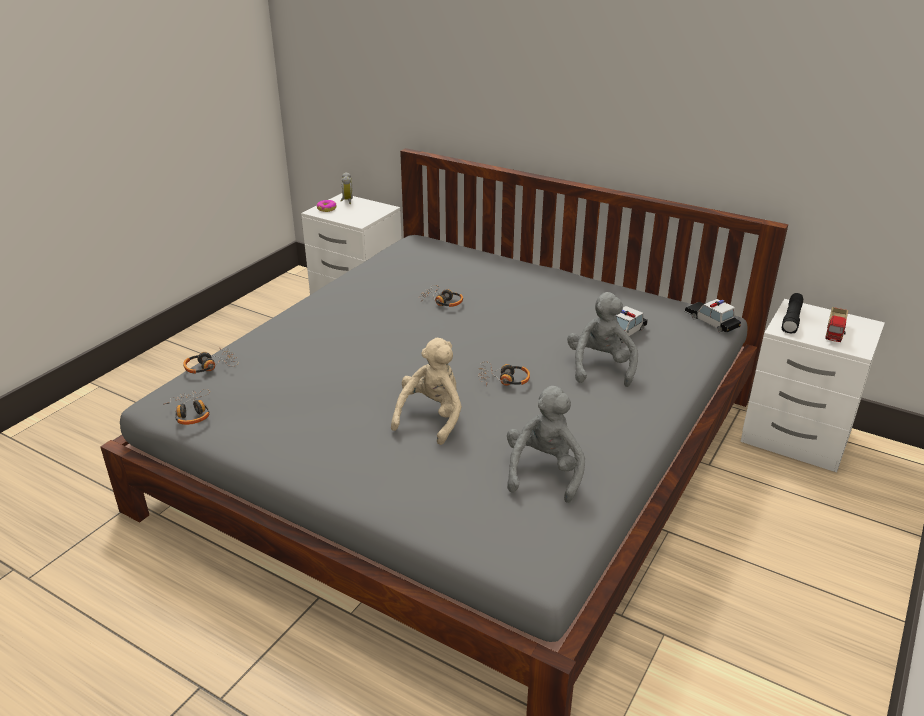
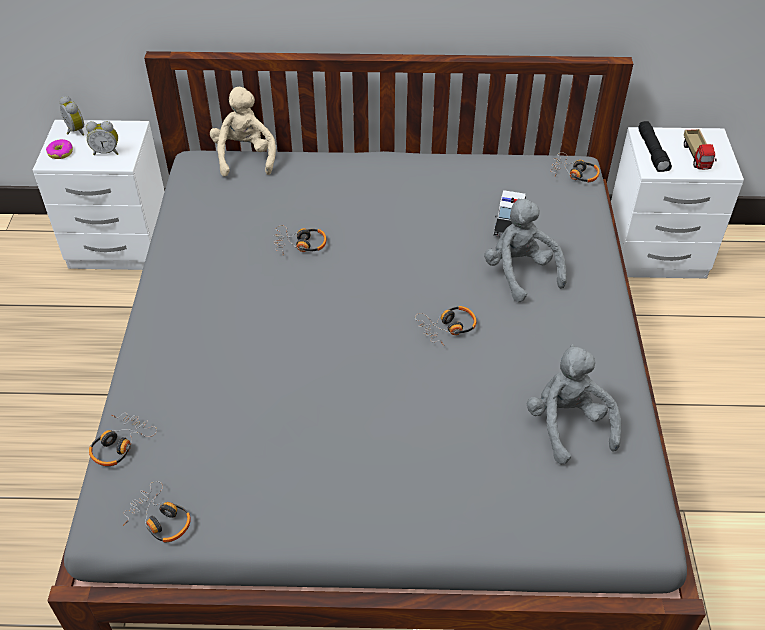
camera: 30 degrees left, 15 degrees up
beige plush toy [391,338,462,445] -> beige plush toy moved to [210,87,276,177]
toy car [684,299,741,333] -> headphones [550,152,600,182]
none -> alarm clock [86,121,118,155]

